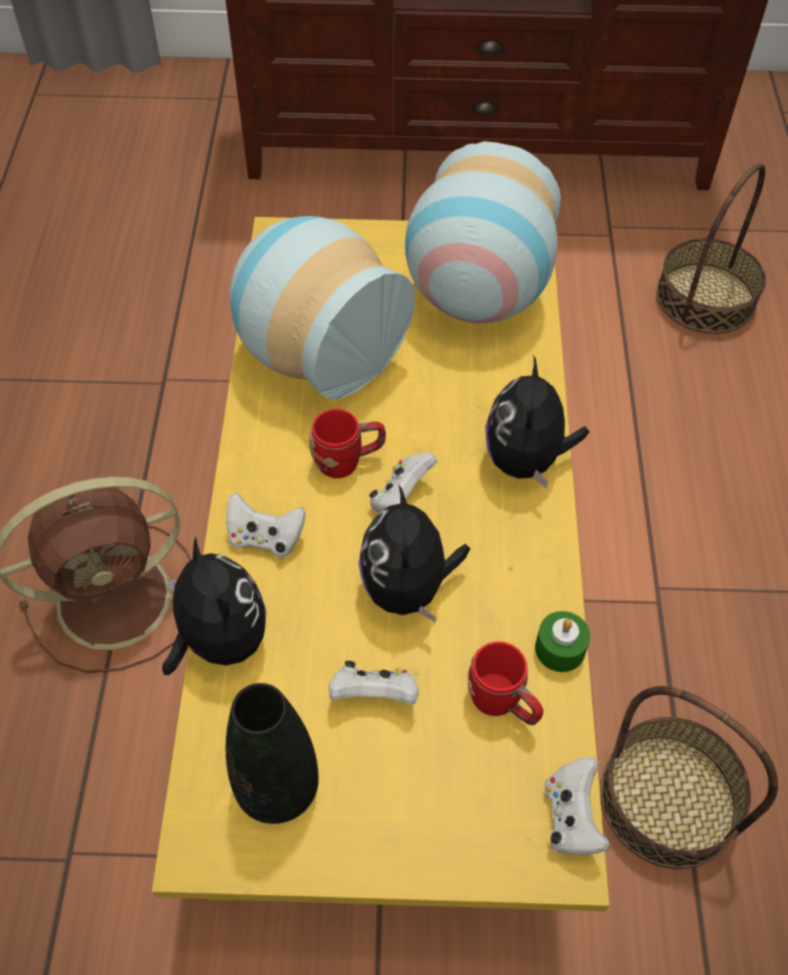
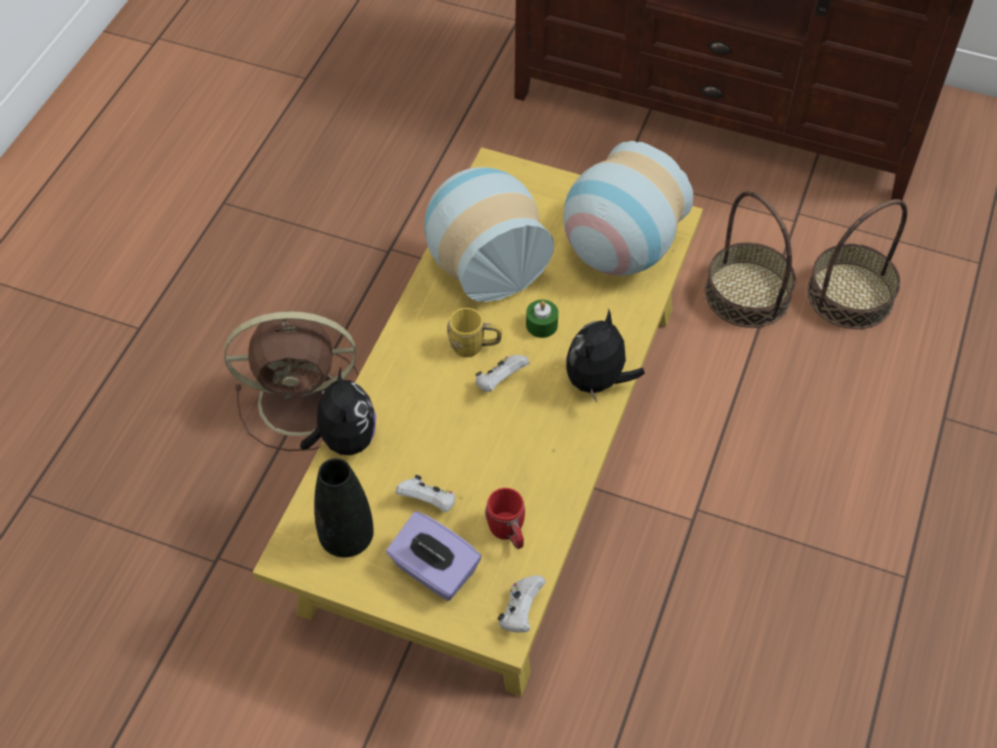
camera: 20 degrees right, 0 degrees up
white game controller [226,492,306,558] -> none
red mug [309,409,386,478] -> yellow mug [447,308,502,357]
plush toy [358,484,470,623] -> none
green candle [535,611,590,672] -> green candle moved to [526,300,558,338]
basket [600,686,778,869] -> basket moved to [705,191,796,328]
none -> purple tissue box [386,511,481,601]

